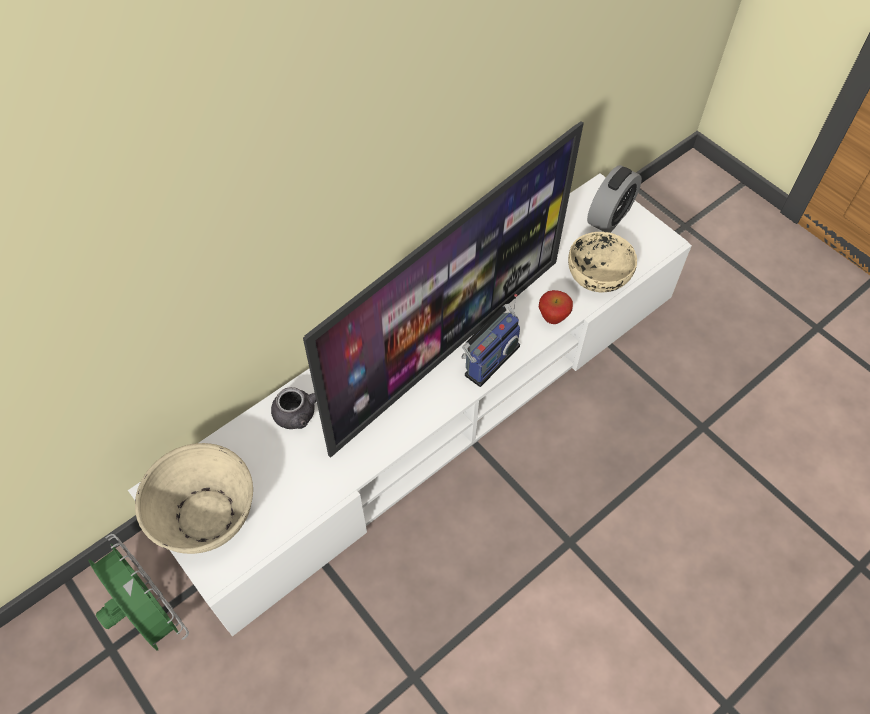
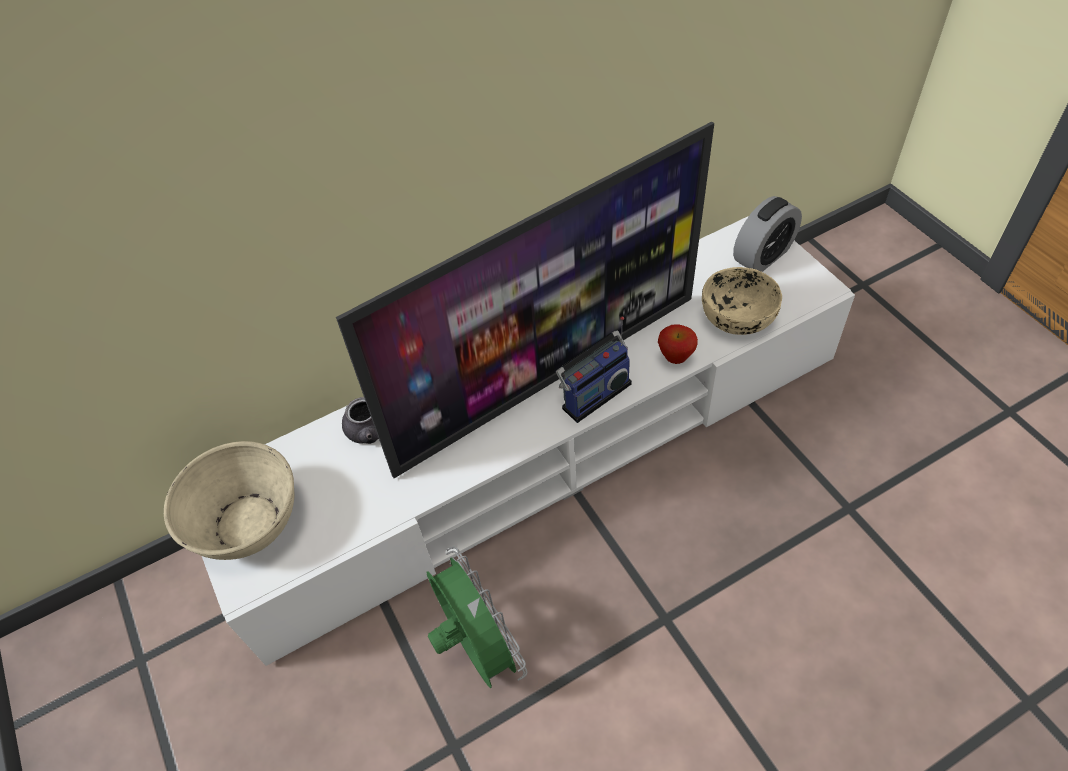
camera: 15 degrees right, 5 degrees down
green fan [89,534,189,651] -> green fan moved to [426,547,527,688]

